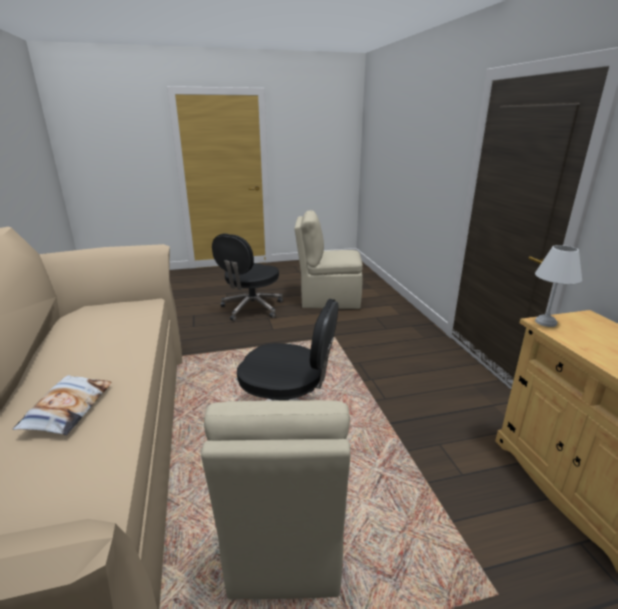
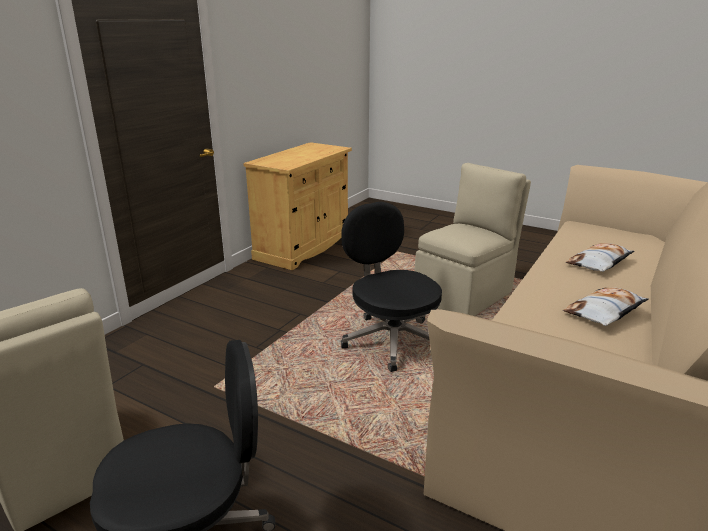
camera: 135 degrees left, 0 degrees up
white table lamp [535,245,582,327] -> none
none -> pillow [563,287,649,326]

